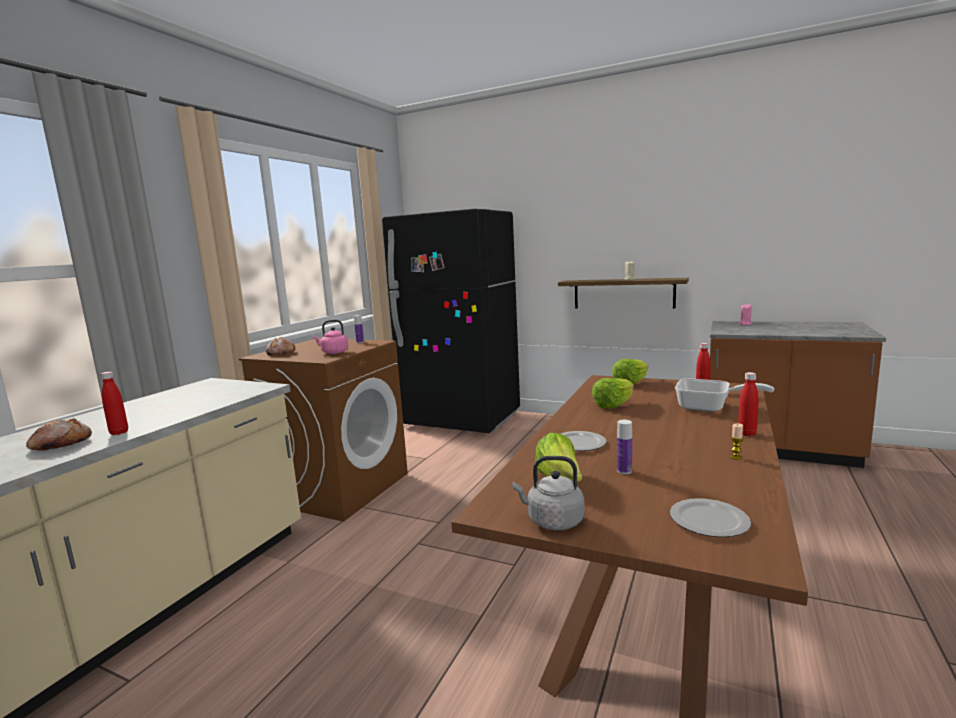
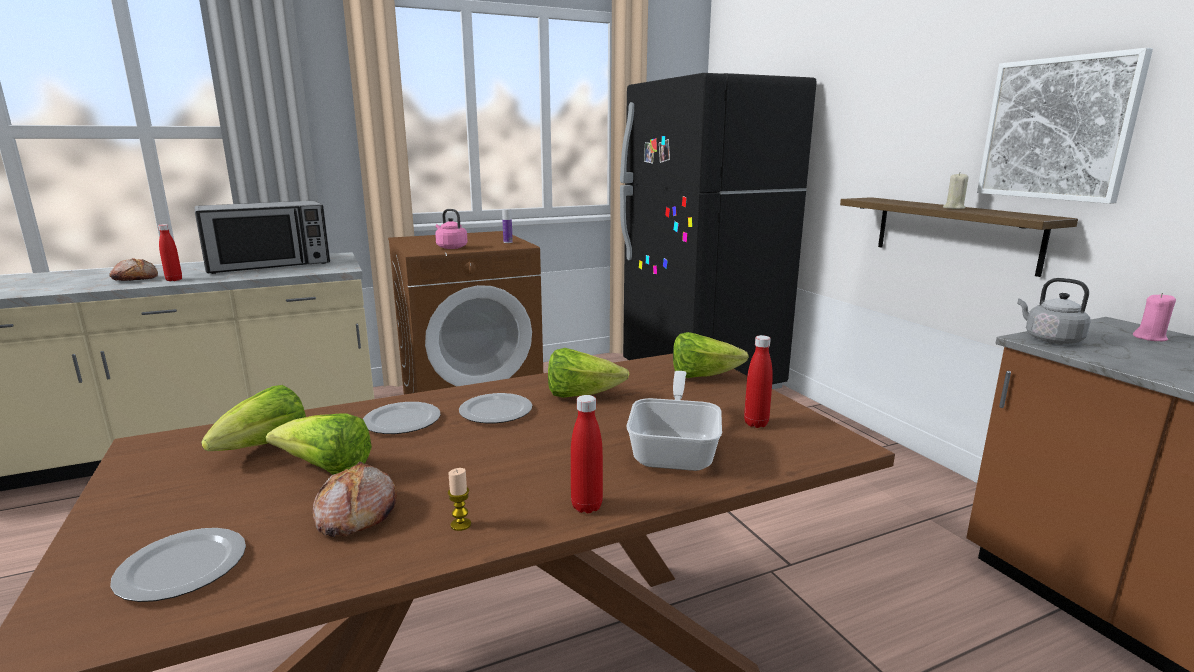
camera: 40 degrees right, 5 degrees up
bread [266,337,295,356] -> bread moved to [313,461,397,537]
grey kettle [512,456,585,530] -> grey kettle moved to [1017,278,1091,344]
bottle [617,420,632,474] -> lettuce [266,414,372,475]
frying pan [675,378,774,412] -> frying pan turned 150 degrees counterclockwise [626,371,722,471]
none -> microwave [195,201,330,274]
none -> plate [459,393,532,423]
none -> picture [977,48,1153,204]

